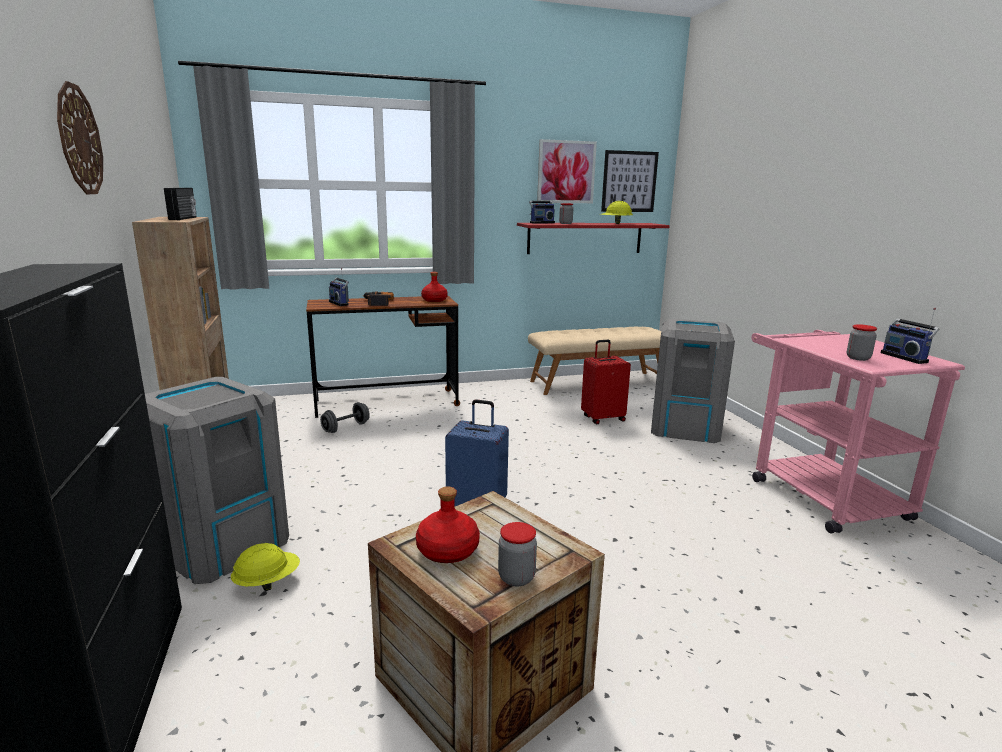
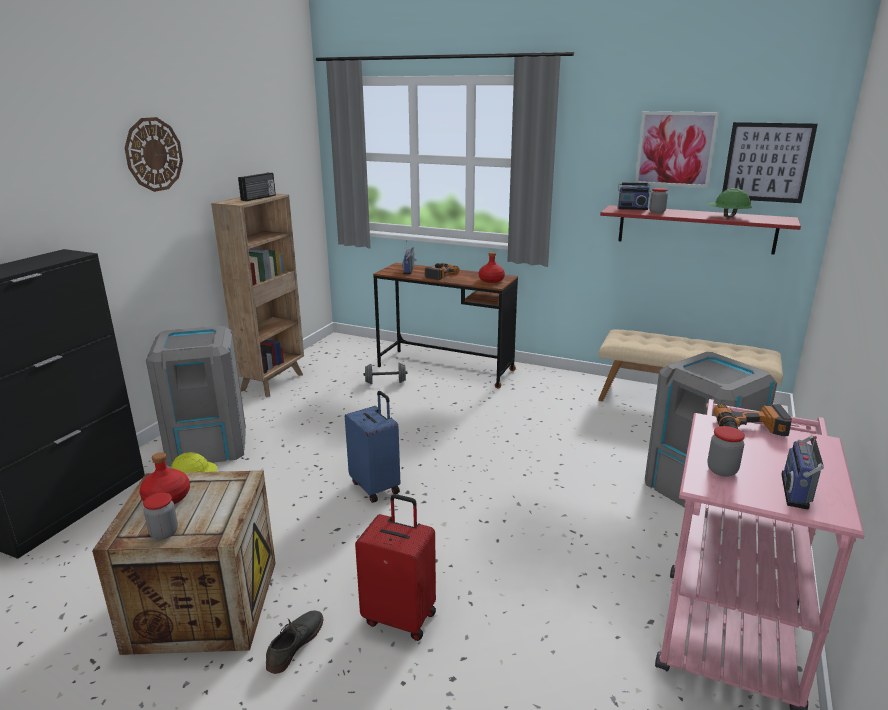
camera: 40 degrees right, 5 degrees up
red suitcase [581,340,631,424] -> red suitcase moved to [355,494,436,641]
yellow hard hat [600,201,633,224] -> green hard hat [708,188,752,218]
none -> grey shoe [266,610,323,674]
none -> power drill [714,404,792,436]

